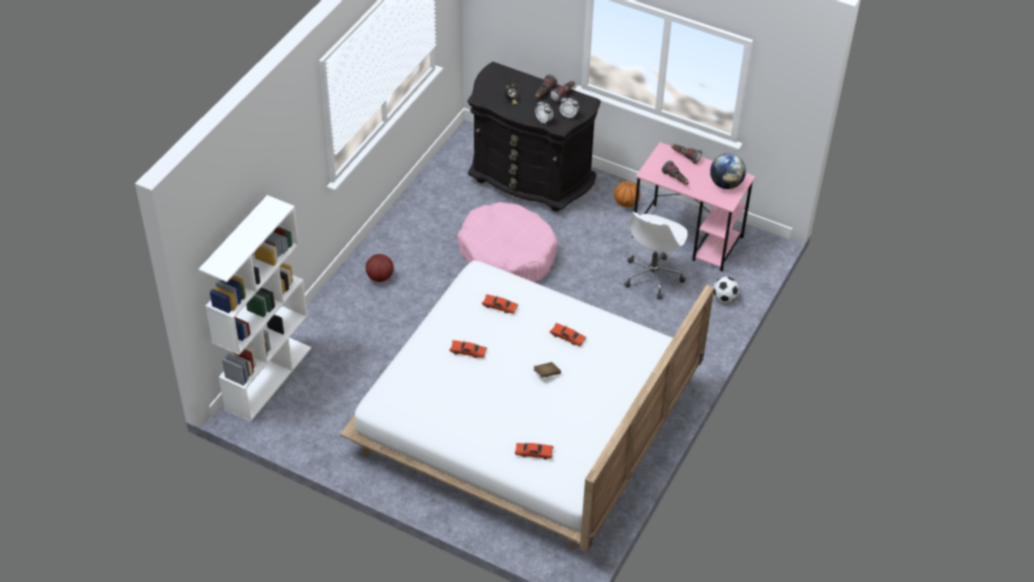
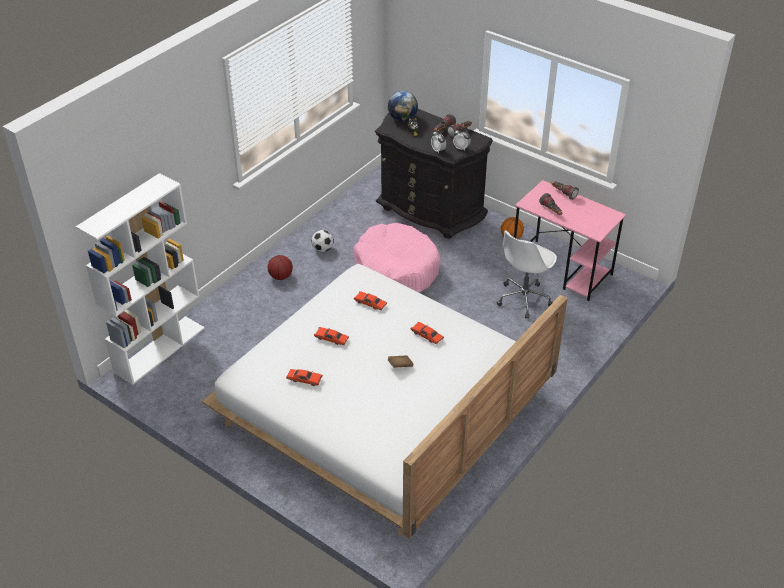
camera: 10 degrees right, 5 degrees down
red toy car [515,442,554,459] -> red toy car moved to [286,369,323,386]
globe [710,154,746,189] -> globe moved to [388,91,418,122]
football [713,277,739,302] -> football moved to [311,230,334,252]

